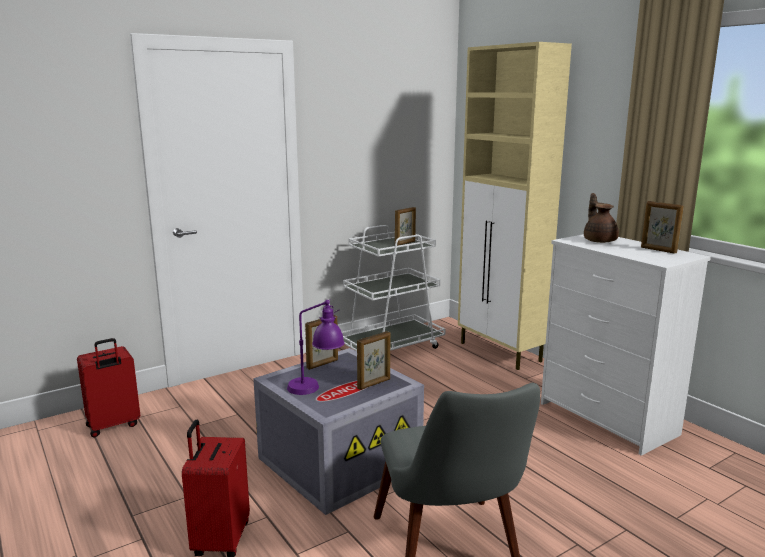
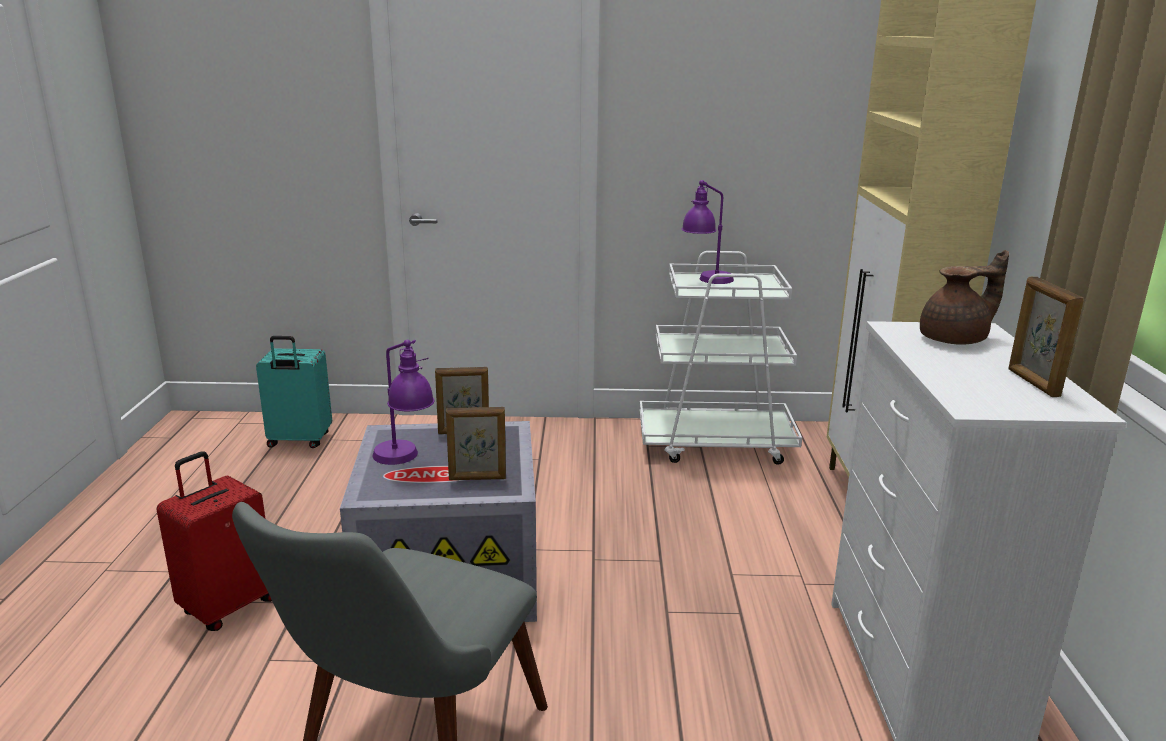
camera: 35 degrees right, 5 degrees up
red suitcase [77,338,140,437] -> turquoise suitcase [256,336,332,448]
picture frame [395,207,416,246] -> none
brown teapot [584,193,619,243] -> brown teapot turned 45 degrees clockwise [920,250,1009,345]
none -> purple table lamp [681,180,734,284]

